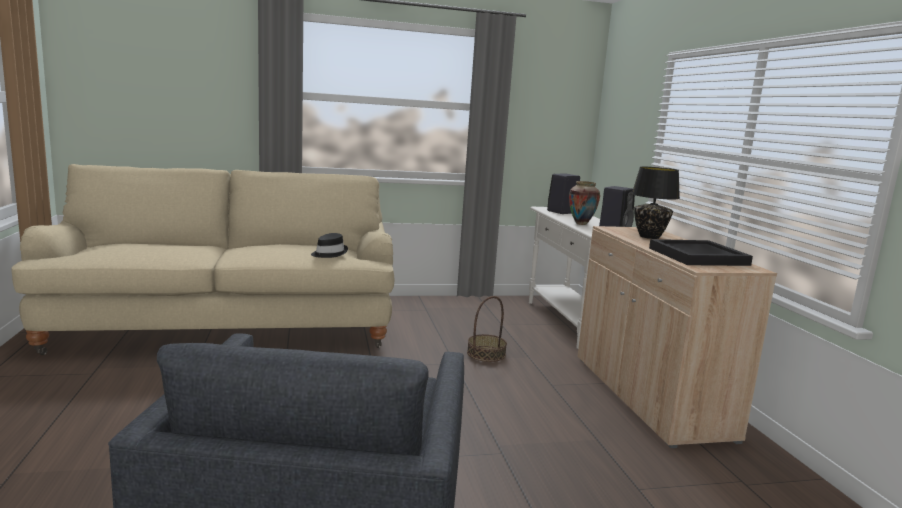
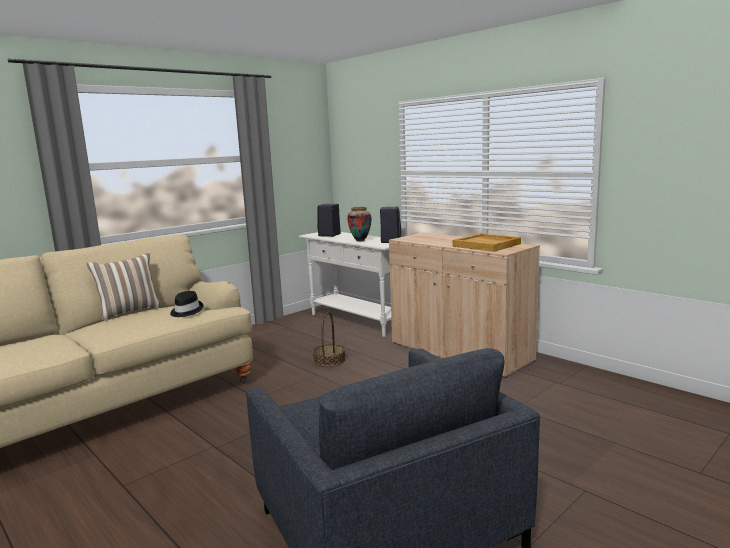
camera: 30 degrees left, 0 degrees up
black table lamp [632,167,680,239] -> none
black tray [649,239,753,266] -> beige tray [453,233,521,252]
none -> pillow [86,253,163,321]

